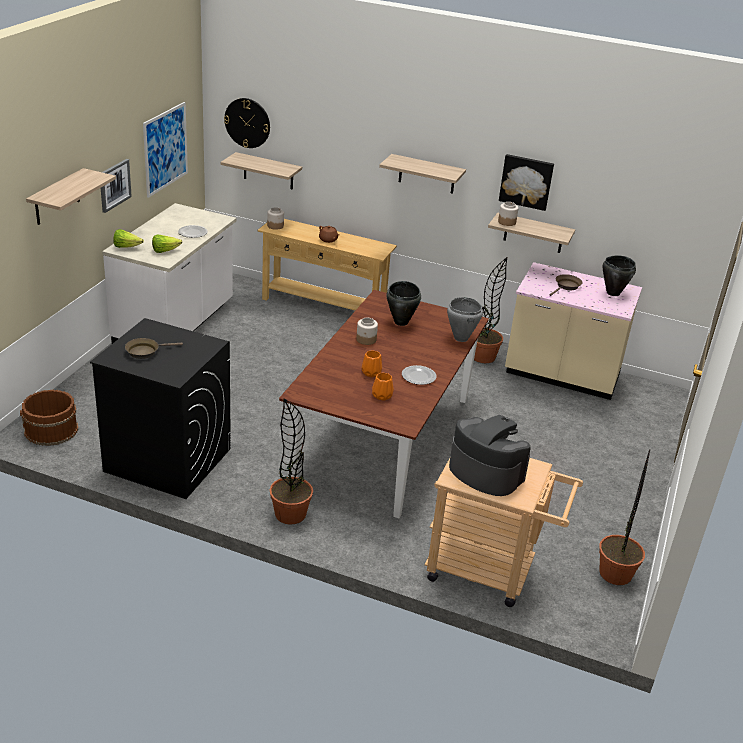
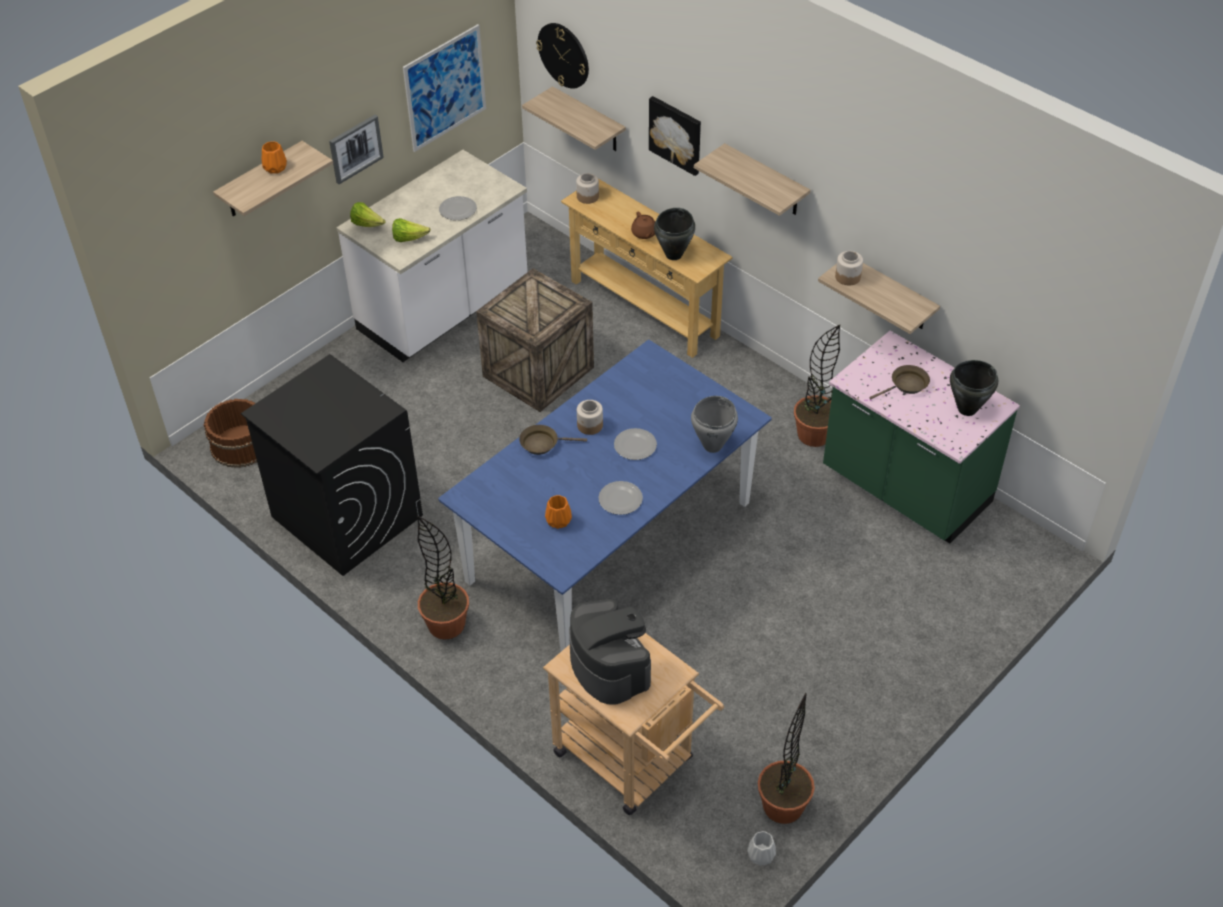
camera: 25 degrees right, 15 degrees up
brown frying pan [125,338,183,359] -> brown frying pan moved to [519,425,587,455]
brown dining table [279,290,489,518] -> blue dining table [438,340,772,651]
orange vase [361,350,382,377] -> orange vase moved to [262,142,287,174]
black cooking pot [386,281,421,326] -> black cooking pot moved to [654,208,695,260]
picture [499,154,554,211] -> picture moved to [649,96,701,176]
beige counter [505,262,642,400] -> green counter [823,331,1020,543]
none -> crate [476,268,594,412]
none -> plate [614,428,657,460]
none -> white vase [747,831,776,866]

